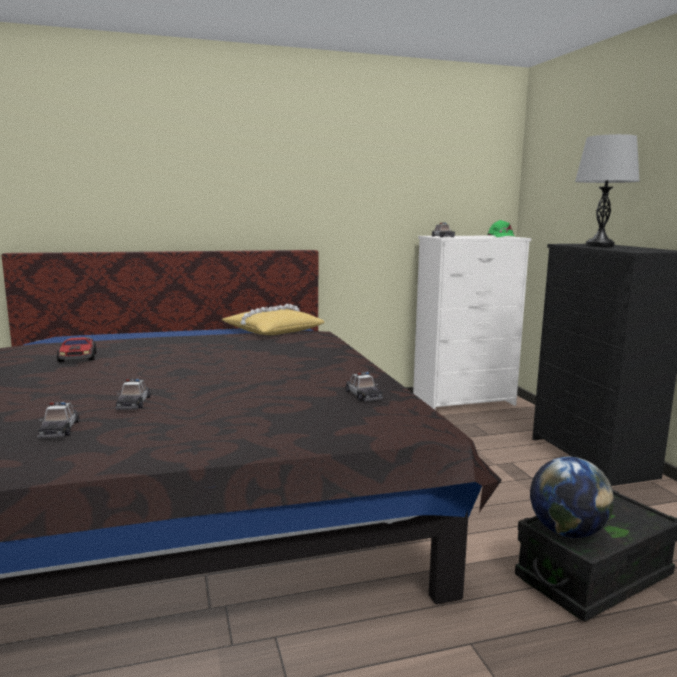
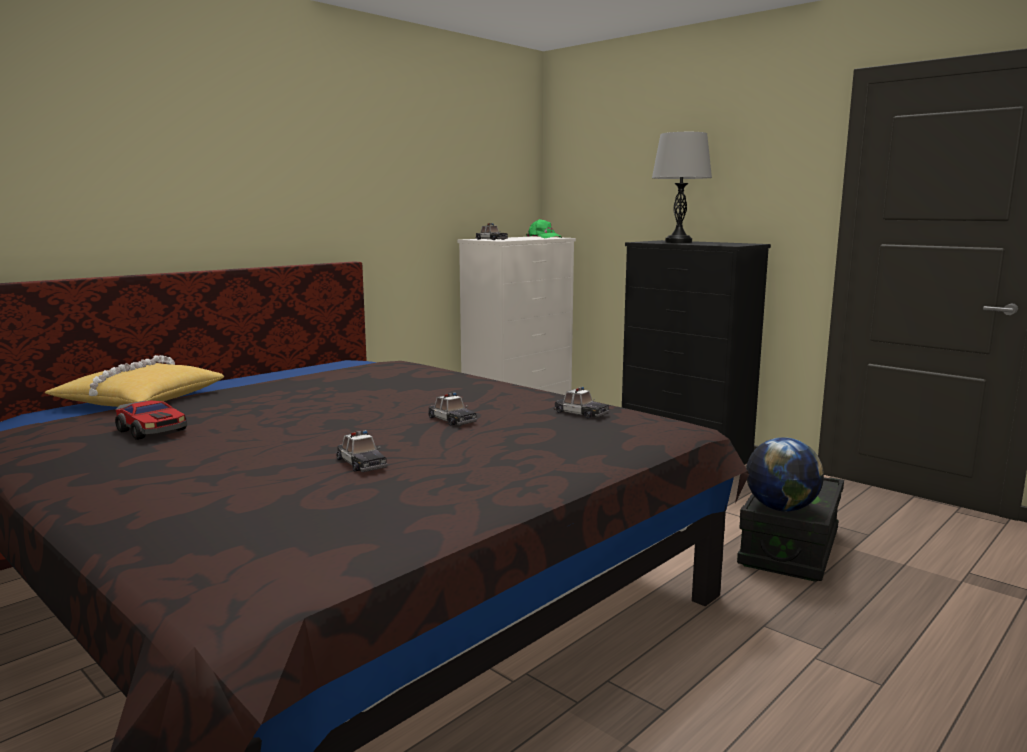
camera: 30 degrees left, 0 degrees up
toy car [37,402,80,439] -> toy car moved to [428,392,477,426]
yellow pillow [222,304,325,335] -> yellow pillow moved to [44,355,224,407]

